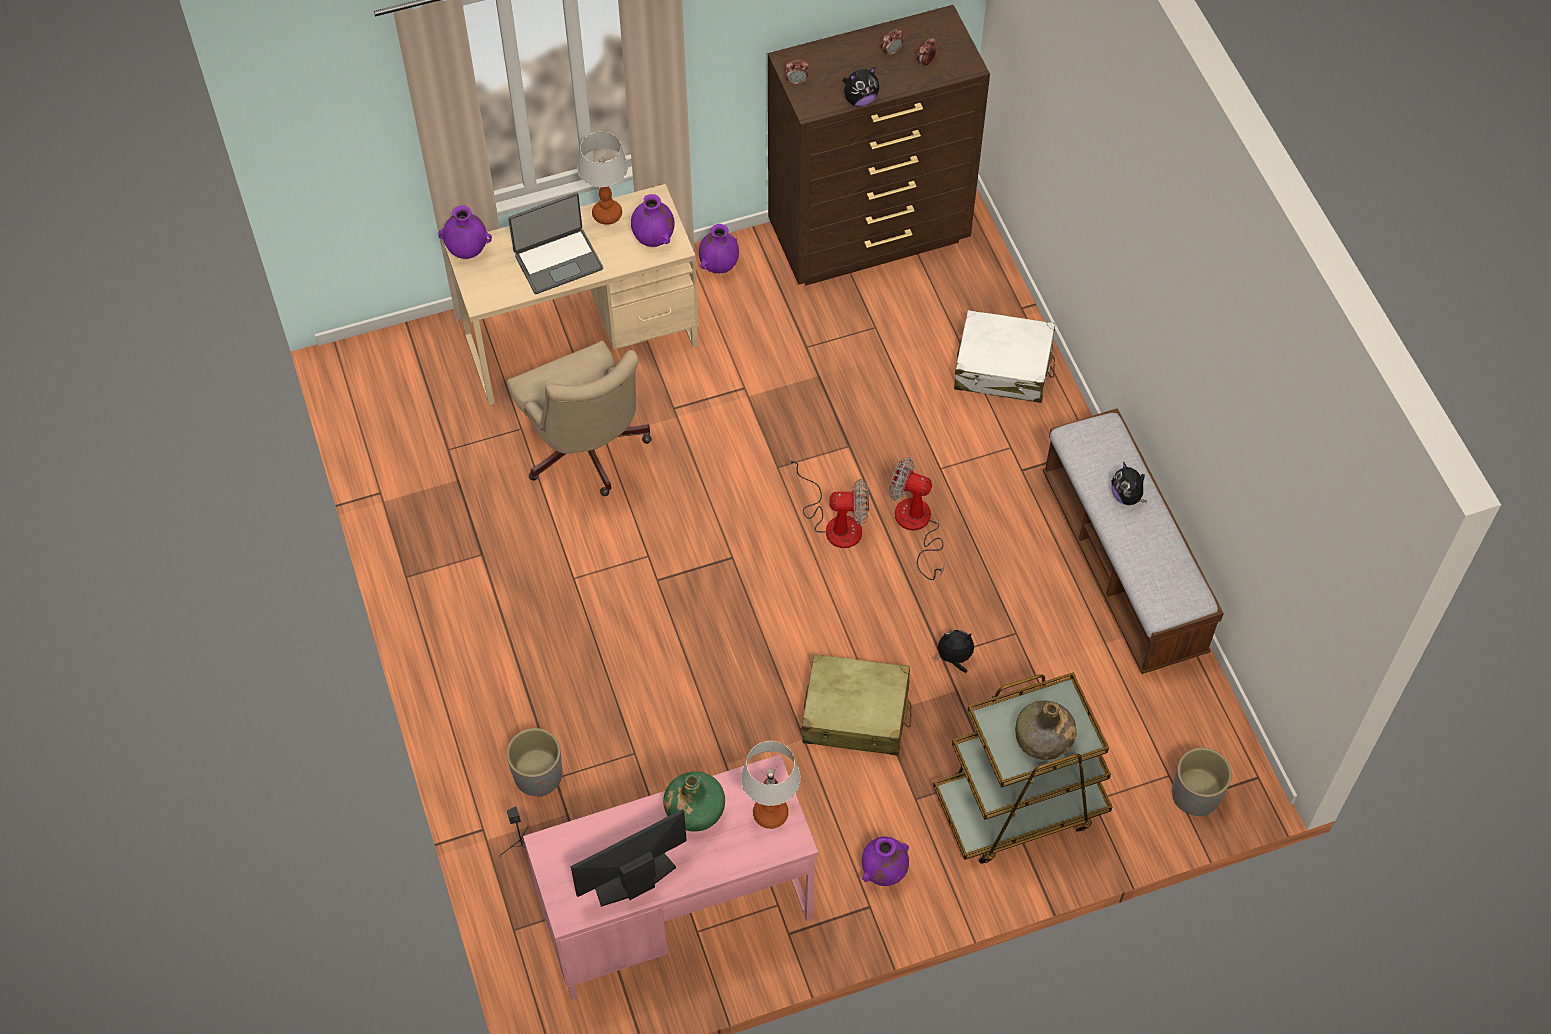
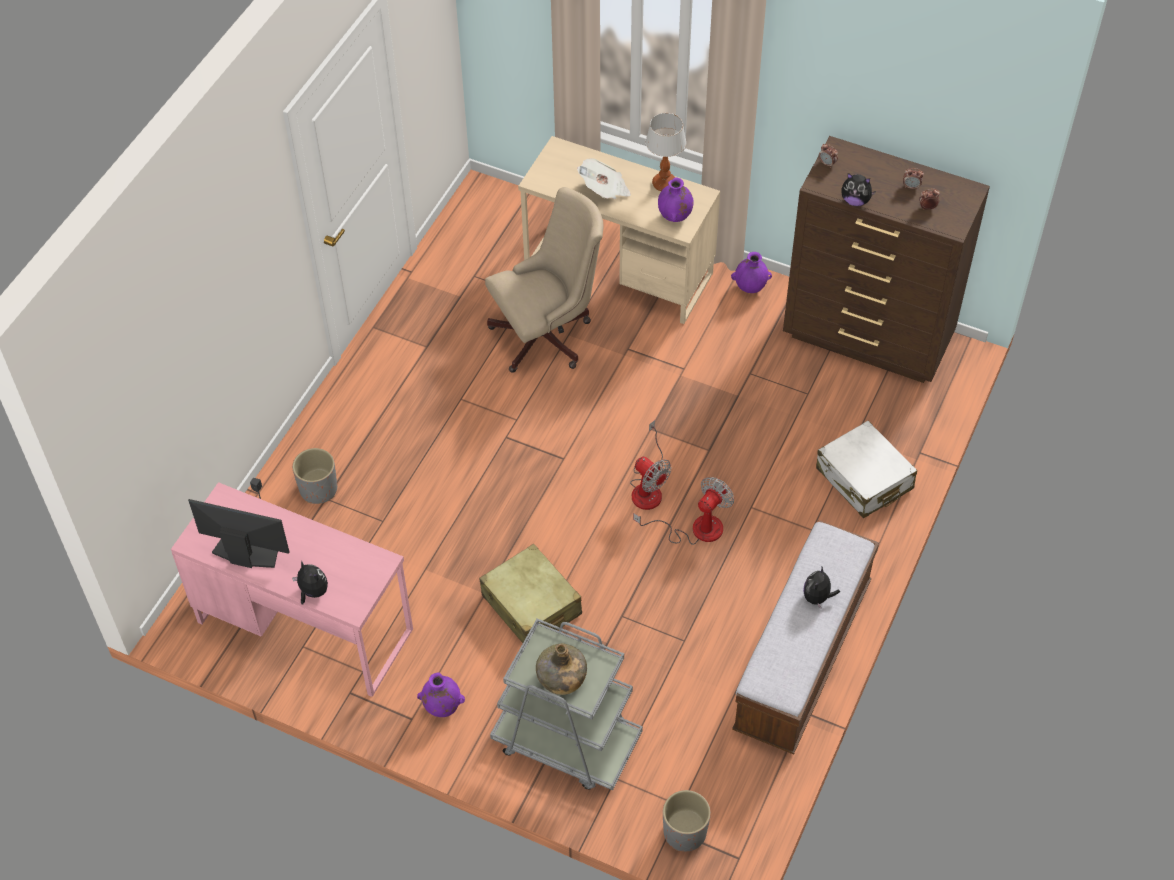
camera: 45 degrees right, 5 degrees down
purple vase [438,205,492,259] -> none
beige office chair [507,341,652,496] -> beige office chair turned 135 degrees counterclockwise [485,187,603,373]
laptop [508,192,603,294] -> newspaper [577,158,631,199]
green bottle [663,771,725,832] -> none
table lamp [741,741,801,829] -> none
fan [889,457,945,580] -> fan turned 60 degrees clockwise [633,477,734,545]
brown cart [933,672,1113,864] -> grey cart [490,618,643,790]
plush toy [935,630,974,673] -> plush toy moved to [292,560,328,605]

